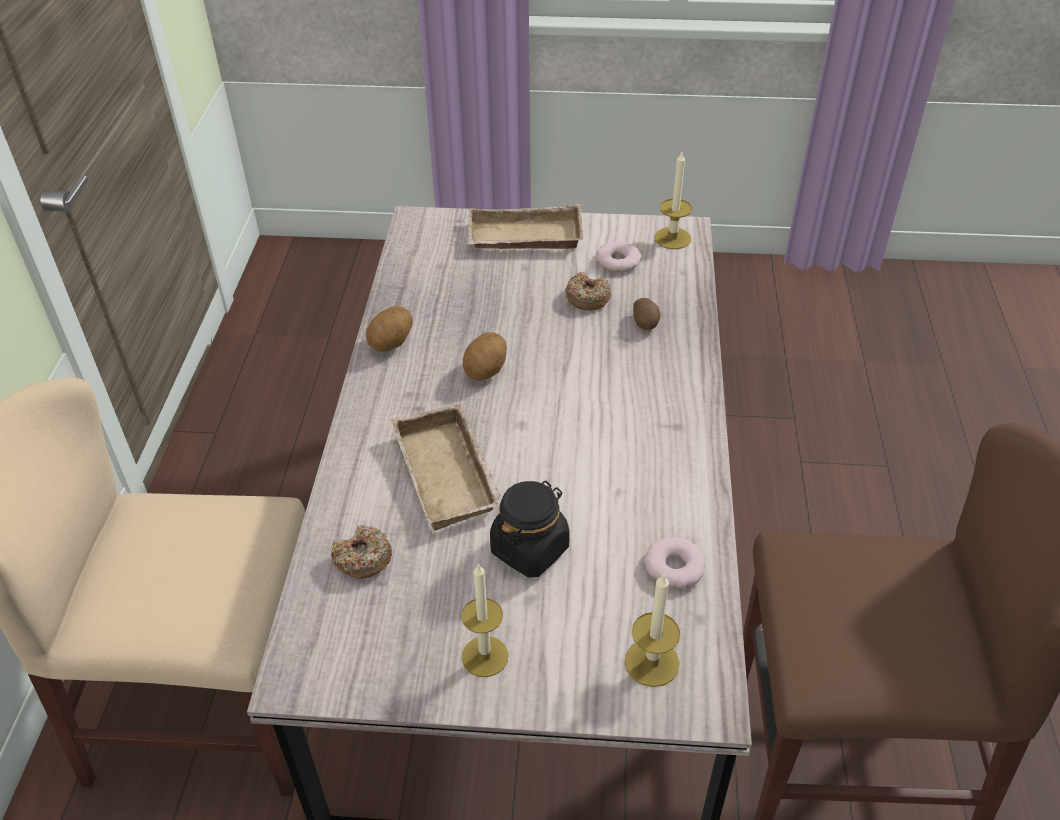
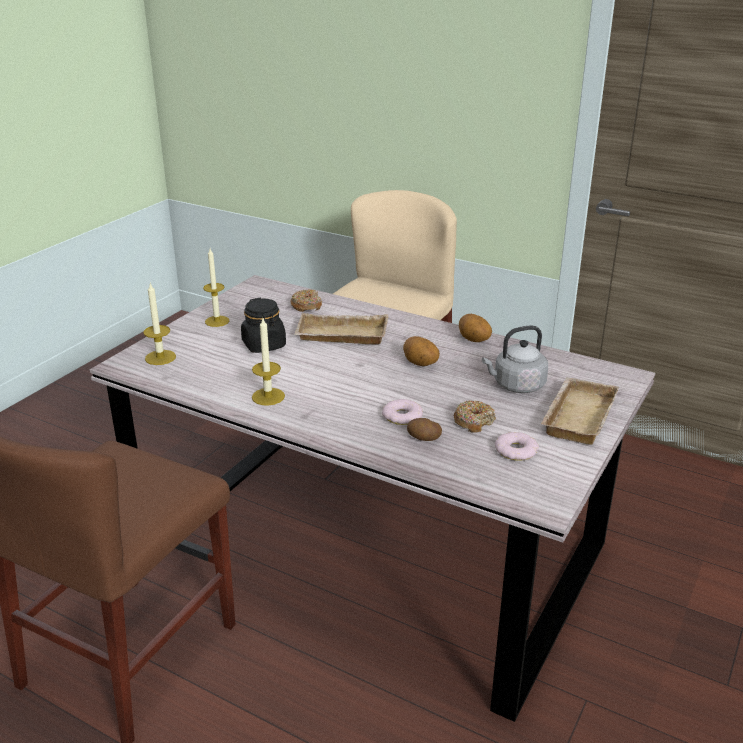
camera: 115 degrees right, 15 degrees down
donut [644,537,706,588] -> donut moved to [382,399,423,425]
candle [654,152,692,249] -> candle moved to [252,318,285,406]
none -> grey kettle [482,325,548,393]

